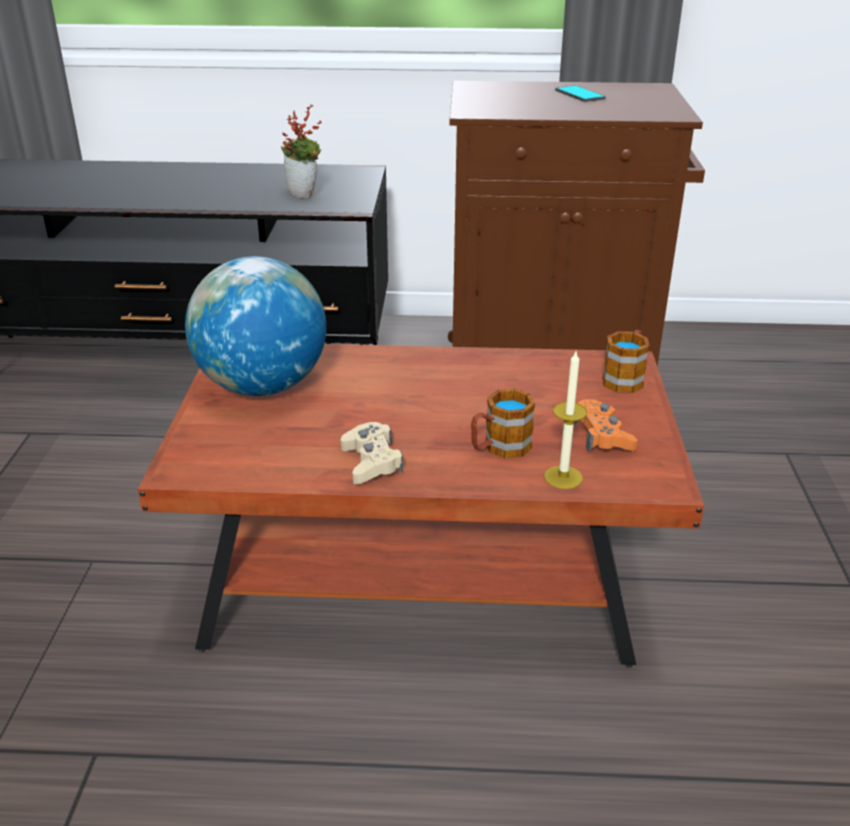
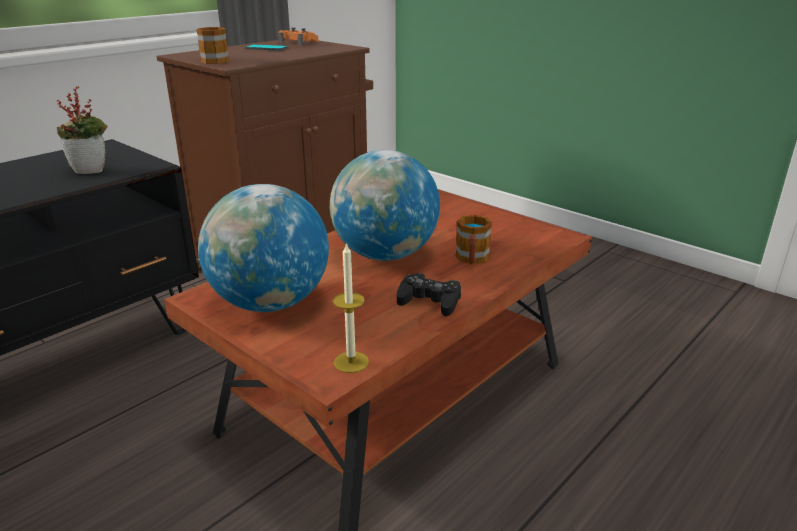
camera: 50 degrees left, 5 degrees down
beige game controller [341,422,403,484] -> black game controller [397,273,461,316]
candle [544,351,587,489] -> candle moved to [333,242,369,373]
orange game controller [573,399,638,452] -> orange game controller moved to [278,27,319,45]
mug [602,330,650,393] -> mug moved to [196,27,229,64]
none -> globe [330,150,440,261]

